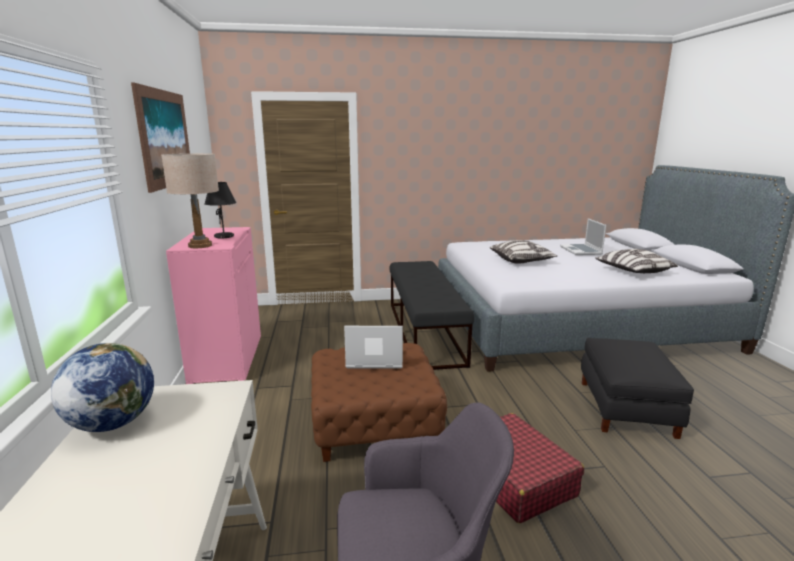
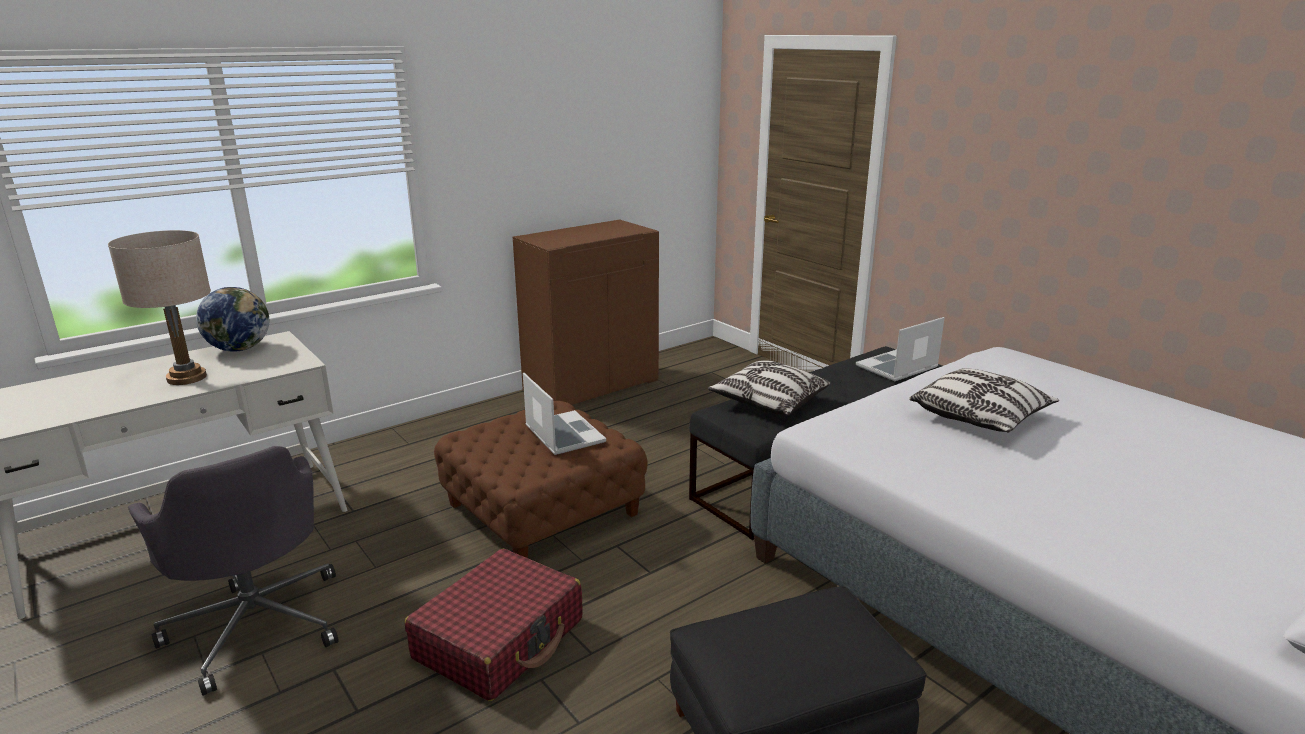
camera: 60 degrees right, 5 degrees up
picture [131,83,190,193] -> none
beige table lamp [161,153,219,248] -> beige table lamp moved to [108,230,211,385]
pink cabinet [166,227,261,384] -> brown cabinet [513,220,659,405]
black table lamp [204,182,236,239] -> none
laptop [560,218,606,255] -> laptop moved to [856,317,945,381]
pillow [595,249,678,273] -> pillow moved to [708,360,830,416]

